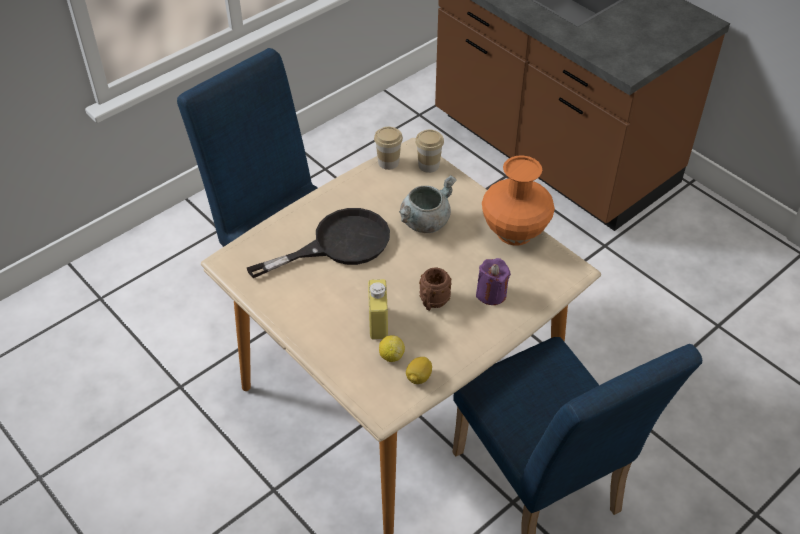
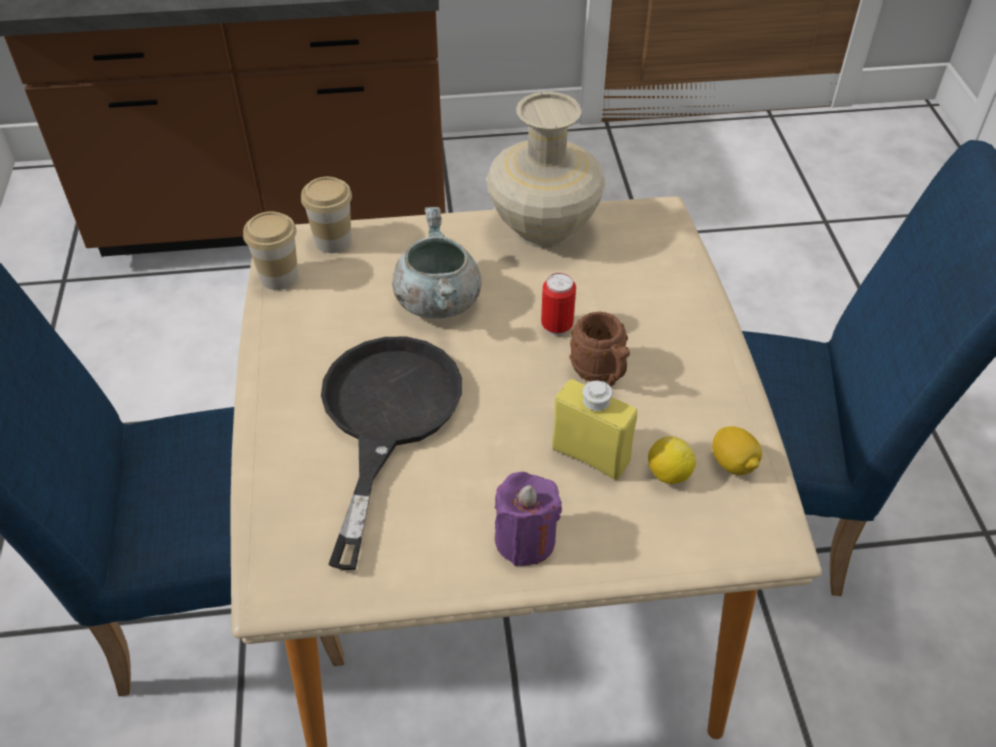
camera: 55 degrees left, 0 degrees up
purple candle [476,258,511,305] -> purple candle moved to [495,472,562,566]
orange vase [482,155,555,246] -> beige vase [487,92,606,248]
none -> can [541,273,576,335]

